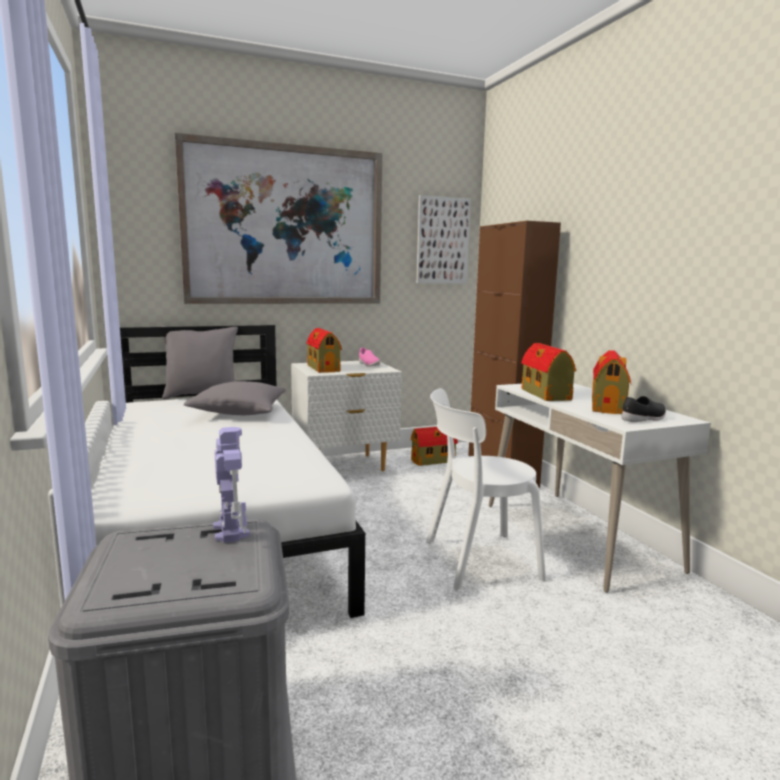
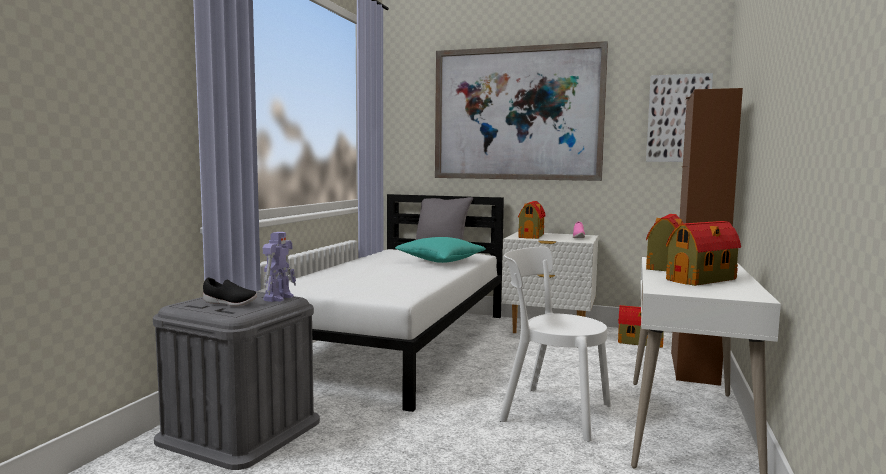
camera: 40 degrees right, 5 degrees down
grey pillow [183,381,286,415] -> turquoise pillow [395,237,486,263]
black shoe [621,396,666,422] -> black shoe moved to [203,278,257,306]

